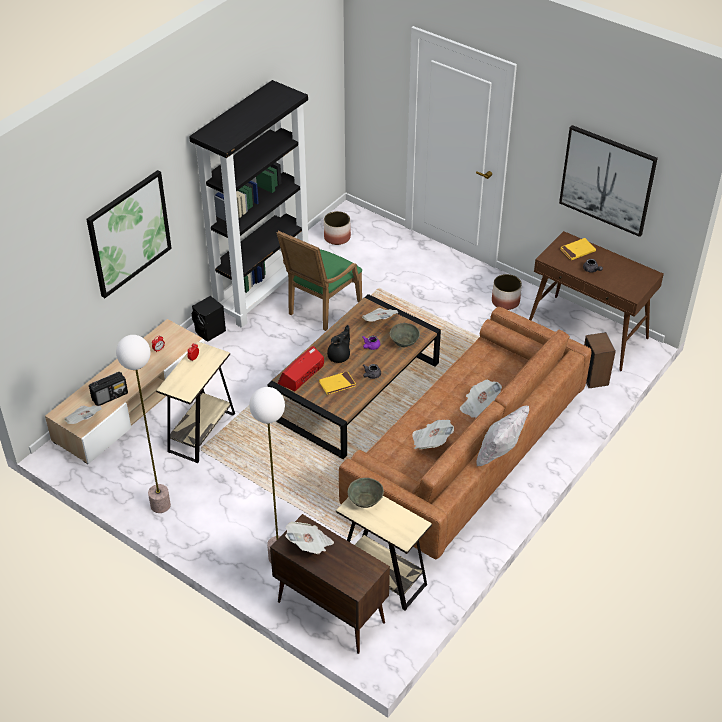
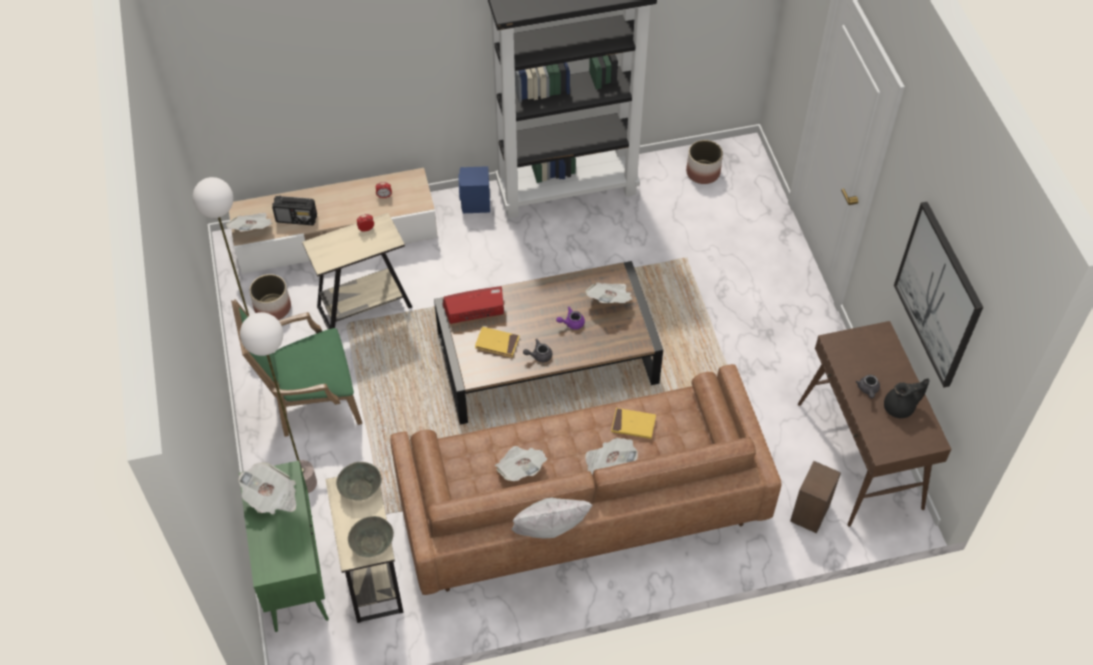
camera: 40 degrees right, 10 degrees up
picture [86,170,172,298] -> none
black speaker [192,296,226,341] -> blue speaker [459,166,490,214]
brown cabinet [270,514,390,654] -> green cabinet [239,461,329,632]
green armchair [276,231,362,331] -> green armchair moved to [231,299,362,437]
black teapot [327,325,350,363] -> black teapot moved to [884,379,930,418]
grey bowl [389,323,420,347] -> grey bowl moved to [348,516,394,557]
planter [492,274,522,310] -> planter moved to [249,274,291,320]
yellow book [560,238,596,260] -> yellow book moved to [611,408,656,439]

